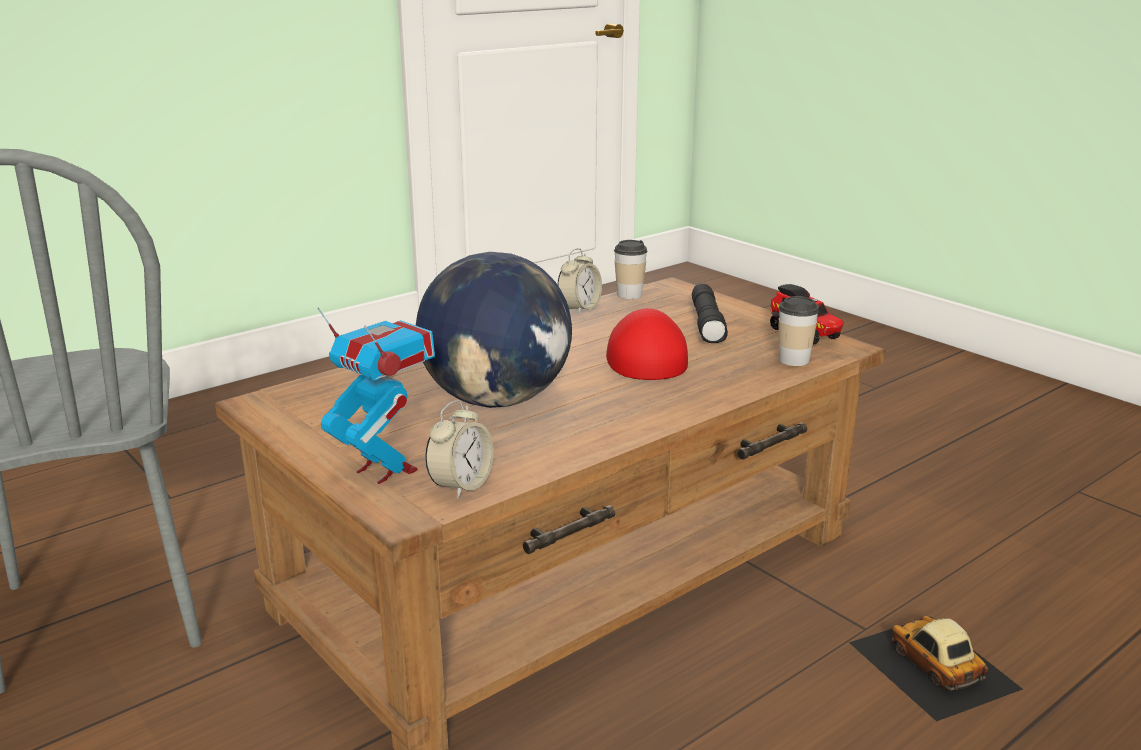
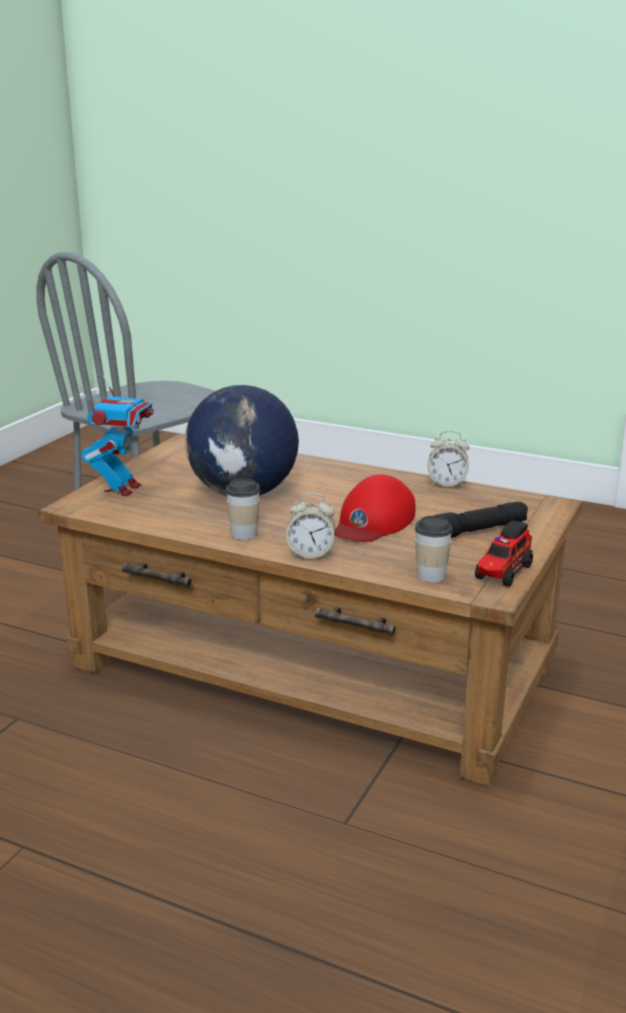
camera: 65 degrees right, 0 degrees up
alarm clock [425,400,494,499] -> alarm clock moved to [286,493,335,558]
red cap [606,308,688,380] -> red cap turned 150 degrees clockwise [335,474,416,542]
cup [614,240,648,299] -> cup moved to [226,479,260,540]
toy car [849,615,1023,722] -> none

